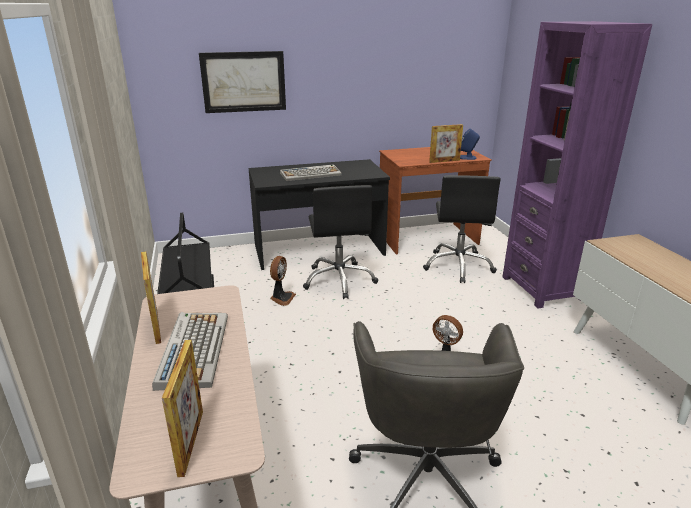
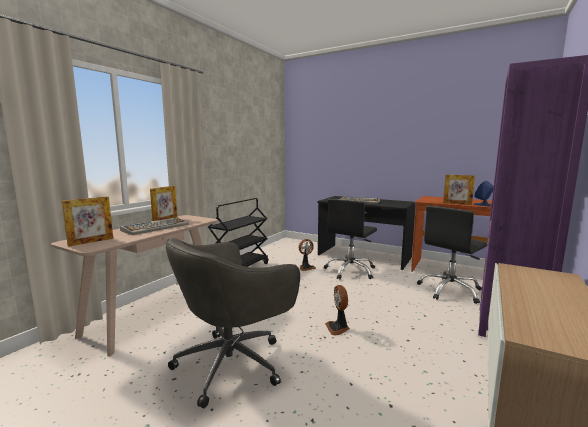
camera: 45 degrees right, 15 degrees down
picture [199,51,286,113] -> none

